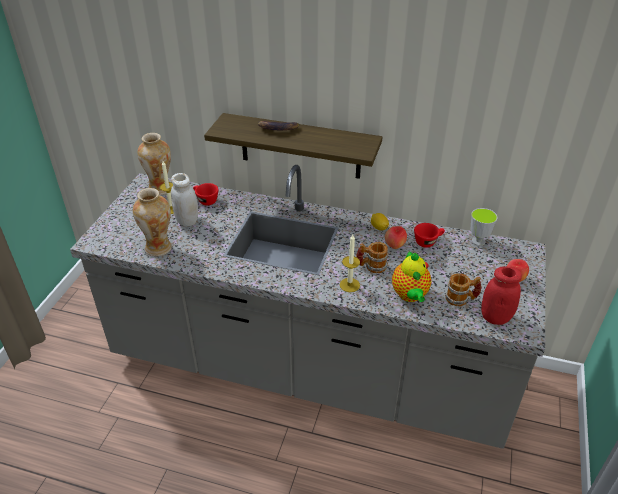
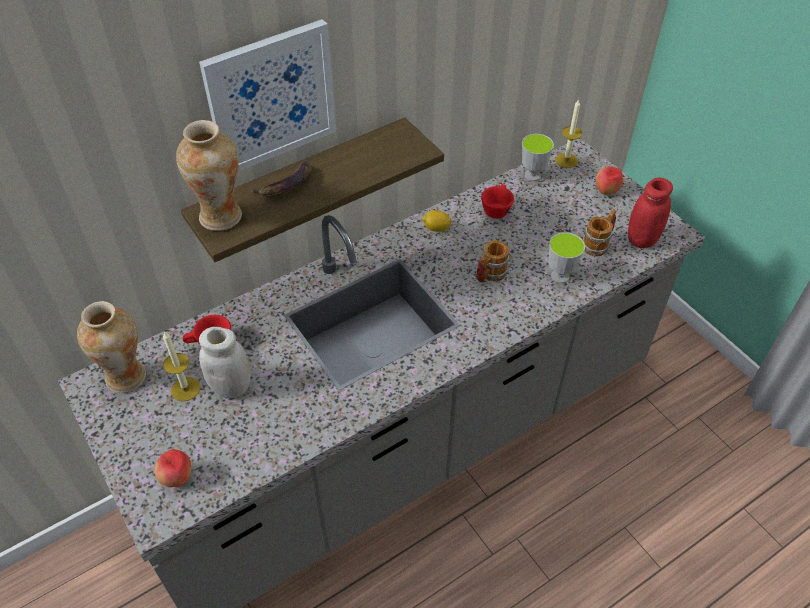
camera: 50 degrees left, 10 degrees up
vase [133,188,172,256] -> vase moved to [176,120,242,231]
candle [340,234,360,292] -> candle moved to [555,99,582,168]
apple [385,226,407,249] -> apple moved to [155,449,191,487]
teapot [392,251,431,302] -> cup [549,232,585,283]
none -> picture [199,19,336,171]

